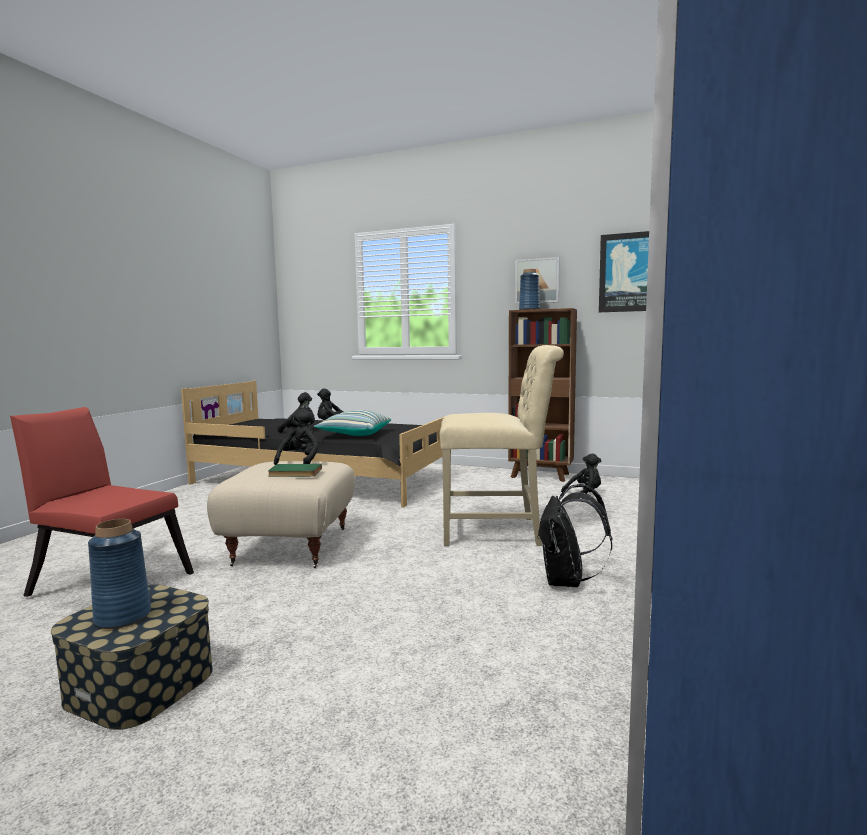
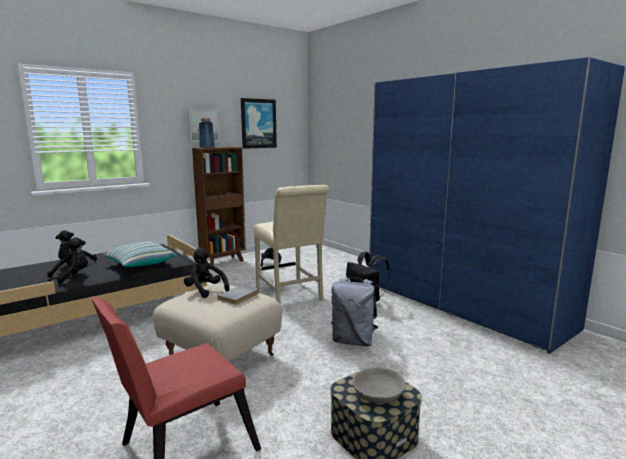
camera: 60 degrees left, 5 degrees up
blue vase [88,519,151,629] -> grey bowl [353,367,406,404]
green book [268,464,322,477] -> grey book [218,285,259,305]
beige chair [440,345,564,546] -> beige chair turned 120 degrees clockwise [253,185,329,305]
none -> grey backpack [331,277,378,346]

